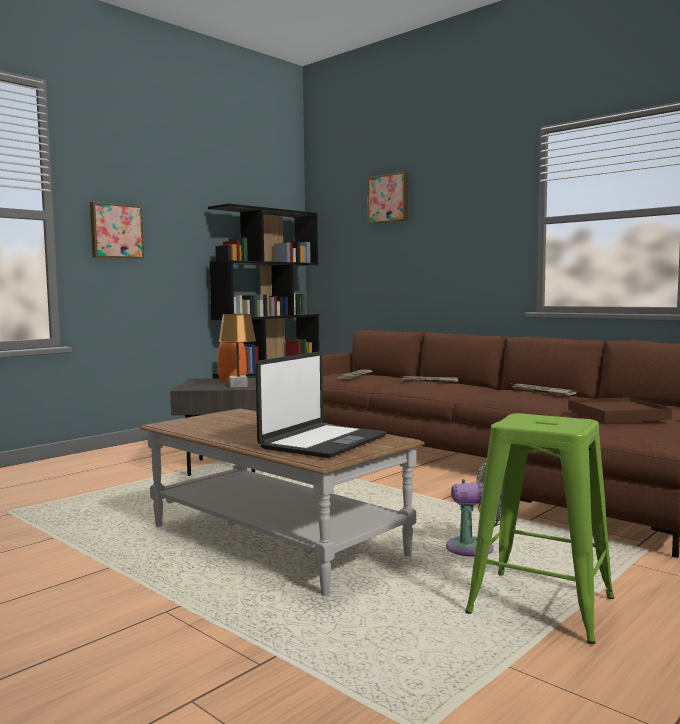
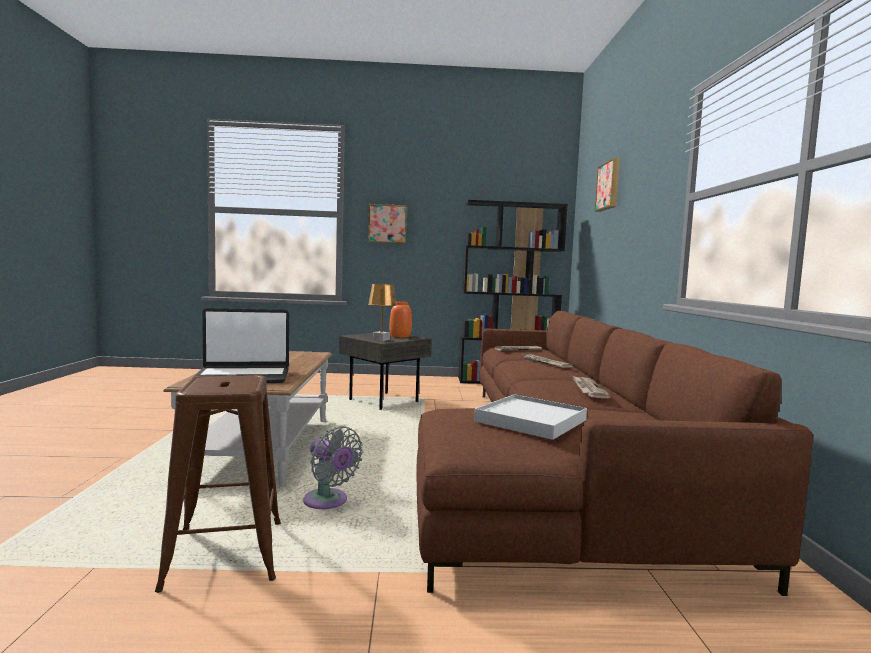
camera: 45 degrees right, 0 degrees up
green stool [465,413,614,644] -> brown stool [155,375,281,593]
brown tray [568,397,672,423] -> white tray [474,394,587,440]

